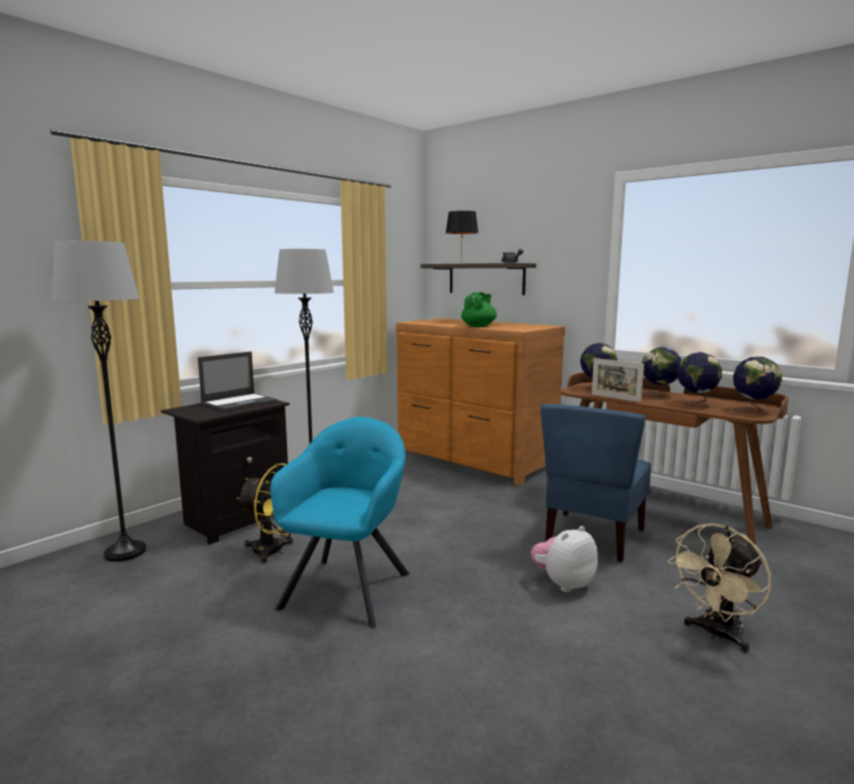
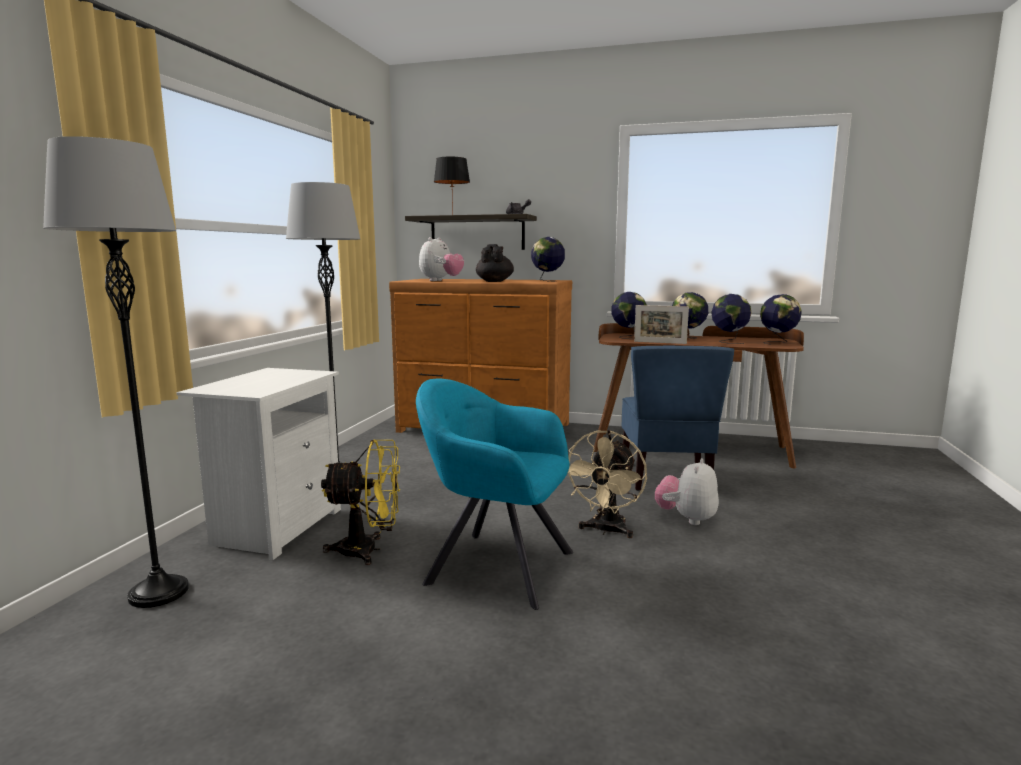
camera: 25 degrees left, 0 degrees up
black nightstand [161,400,290,545] -> white nightstand [176,368,341,560]
laptop [198,352,278,412] -> none
turquoise armchair [270,417,409,628] -> turquoise armchair turned 60 degrees counterclockwise [416,378,573,610]
green teapot [461,292,497,327] -> black teapot [476,244,514,282]
beige fan [667,523,771,652] -> beige fan moved to [568,430,647,538]
none -> plush toy [419,237,464,281]
none -> globe [531,237,565,282]

